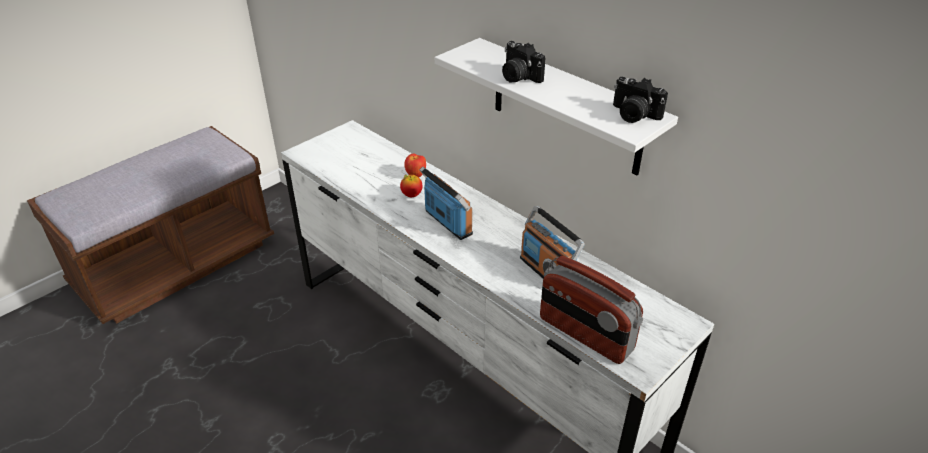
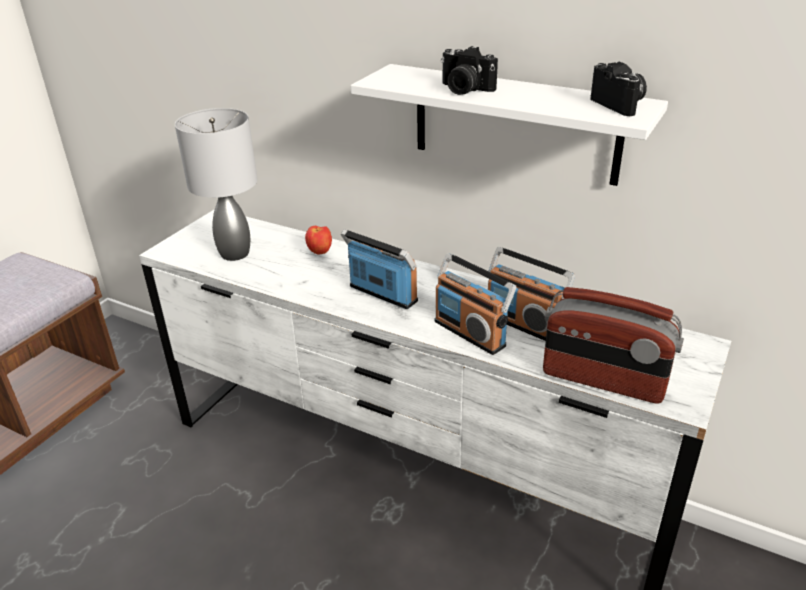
camera: 15 degrees left, 5 degrees down
apple [400,175,422,197] -> none
camera [613,77,668,123] -> camera turned 135 degrees counterclockwise [591,62,647,116]
none -> grey table lamp [175,108,258,261]
none -> radio [435,253,516,355]

